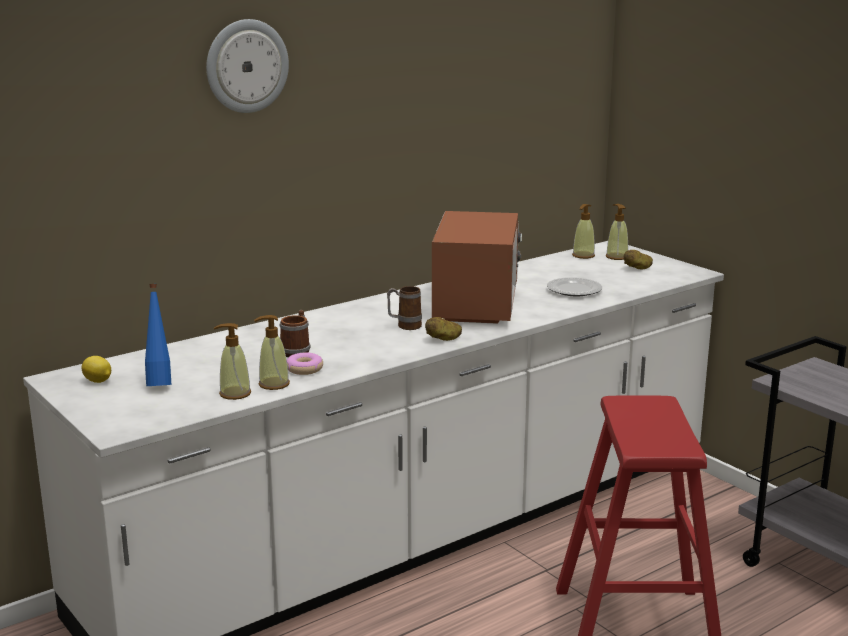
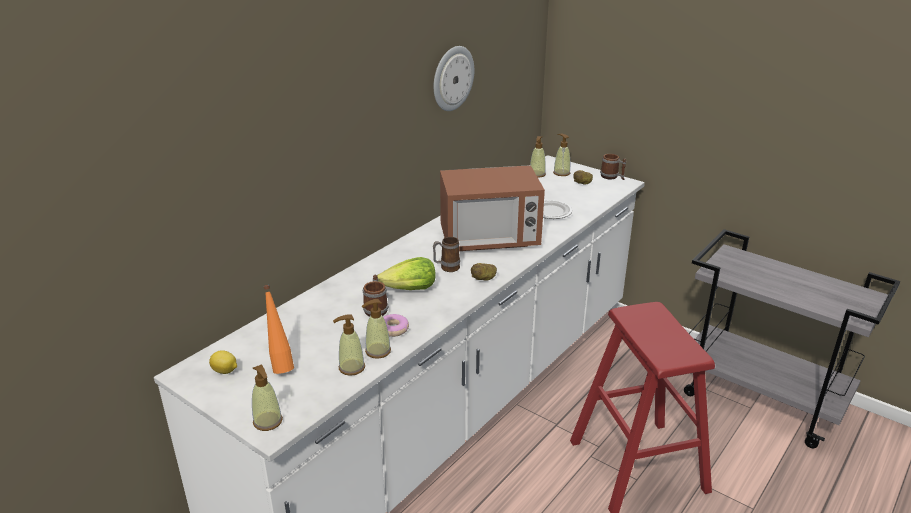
camera: 15 degrees left, 10 degrees up
blue bottle [145,284,171,386] -> orange bottle [263,285,294,374]
wall clock [206,19,289,113] -> wall clock moved to [434,46,474,111]
microwave [432,211,522,324] -> microwave turned 90 degrees clockwise [440,165,545,251]
none -> soap dispenser [252,364,283,431]
none -> lettuce [377,257,435,290]
none -> mug [600,154,626,180]

